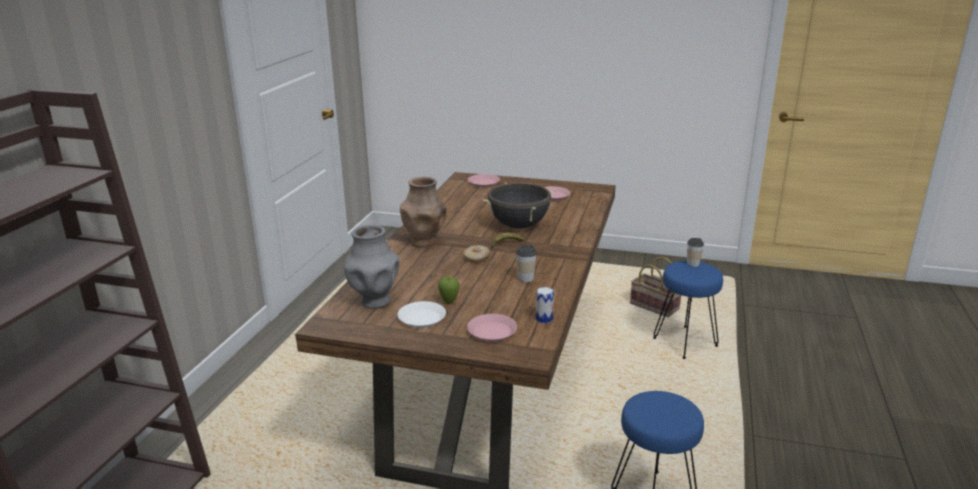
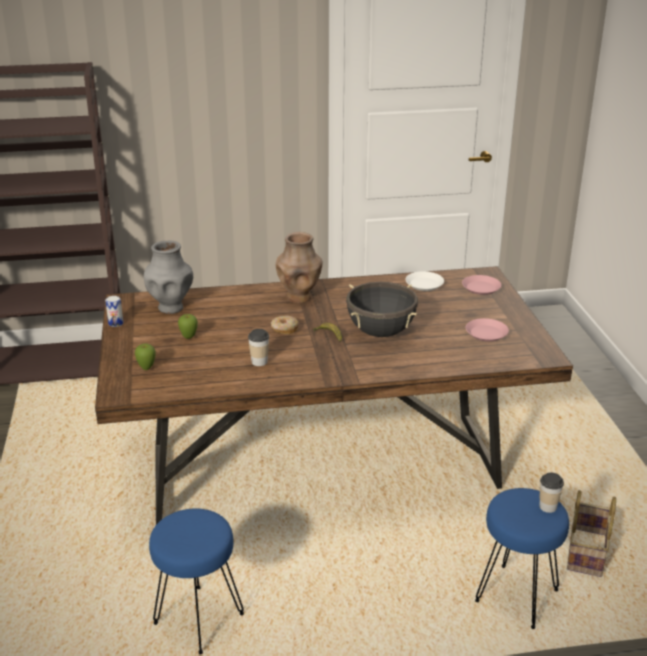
camera: 65 degrees right, 5 degrees up
white plate [397,301,446,328] -> white plate moved to [405,271,444,291]
pink plate [467,314,517,342] -> apple [135,344,156,370]
can [536,287,554,323] -> can moved to [105,296,123,327]

